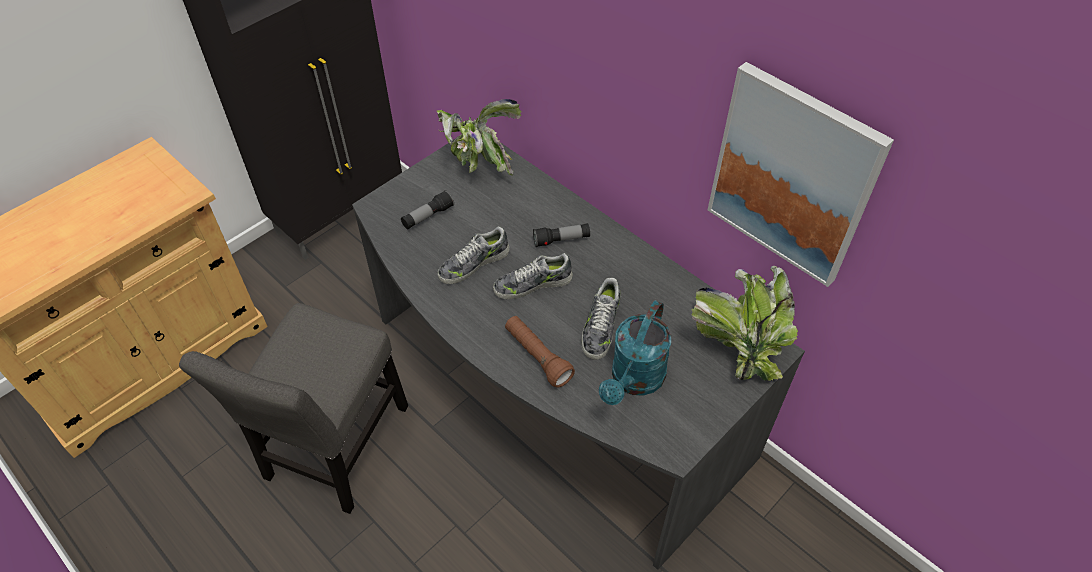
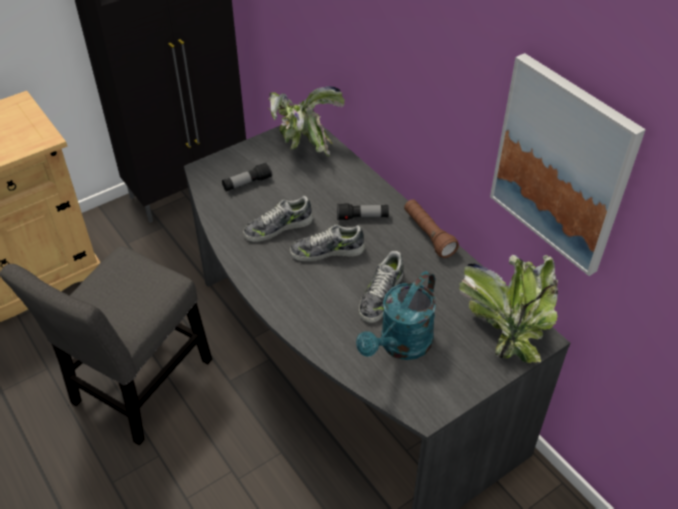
camera: 10 degrees right, 5 degrees down
brown flashlight [505,316,575,388] -> brown flashlight moved to [404,199,459,258]

